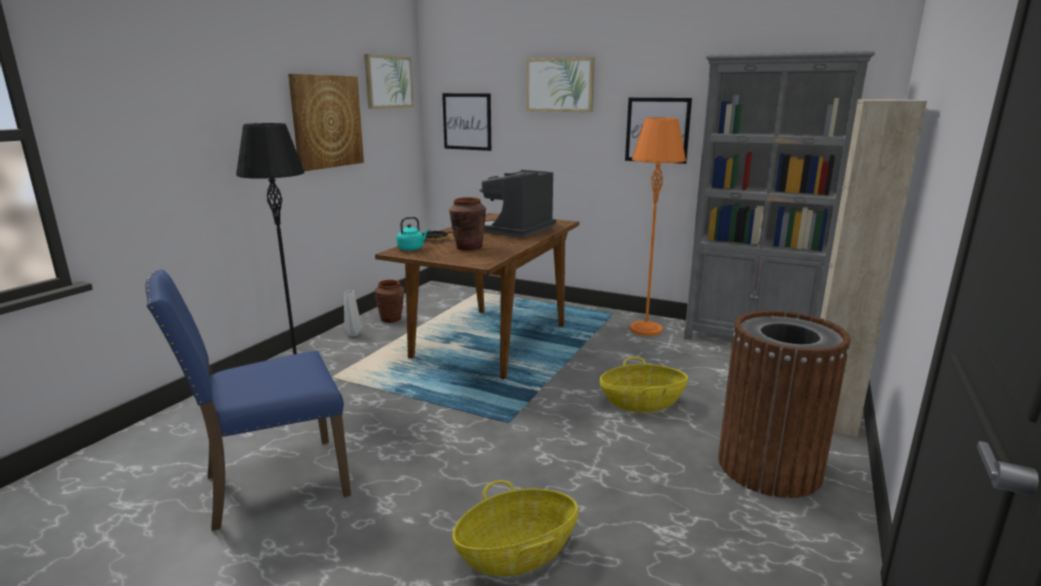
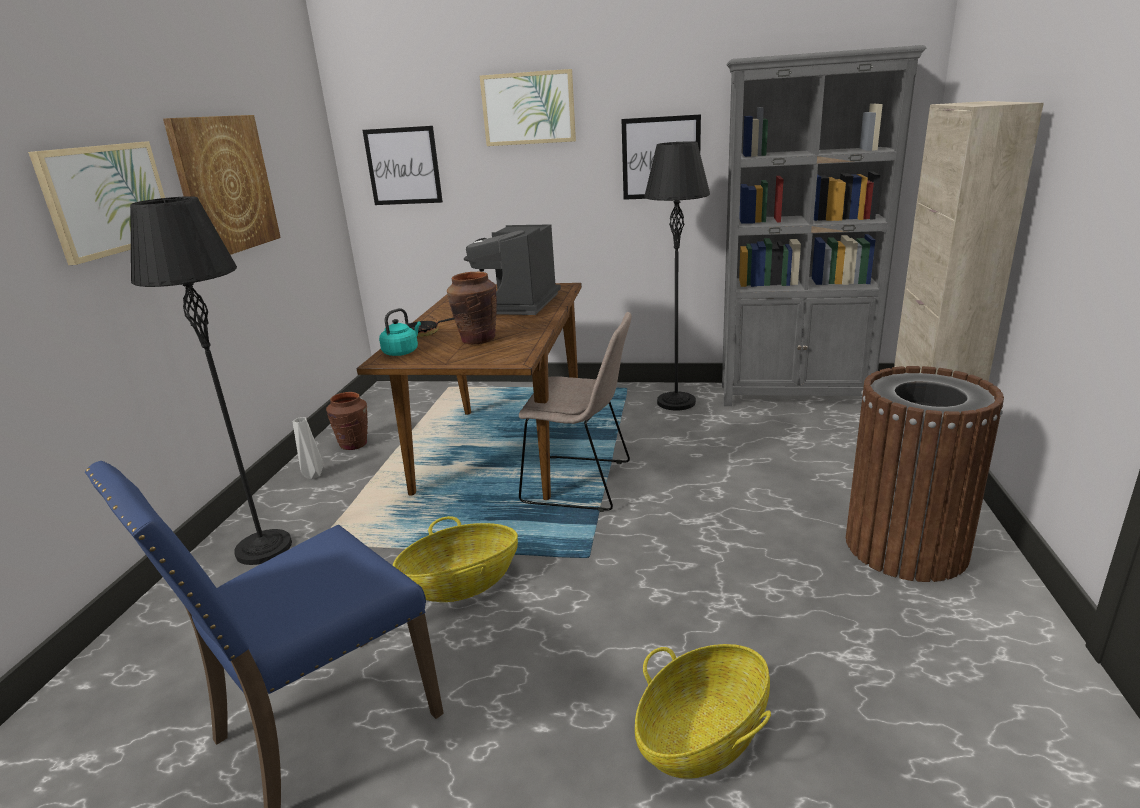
camera: 15 degrees left, 5 degrees up
picture [364,54,414,109] -> picture moved to [28,141,165,265]
basket [599,357,688,413] -> basket moved to [393,516,518,602]
orange floor lamp [630,118,686,336] -> black floor lamp [644,141,710,410]
none -> beige chair [519,312,632,512]

